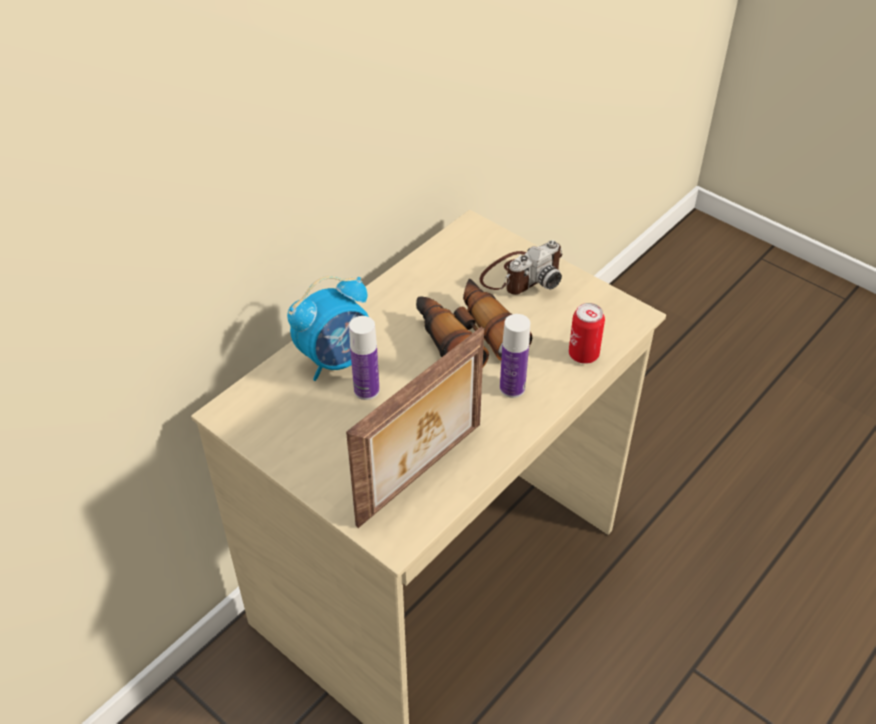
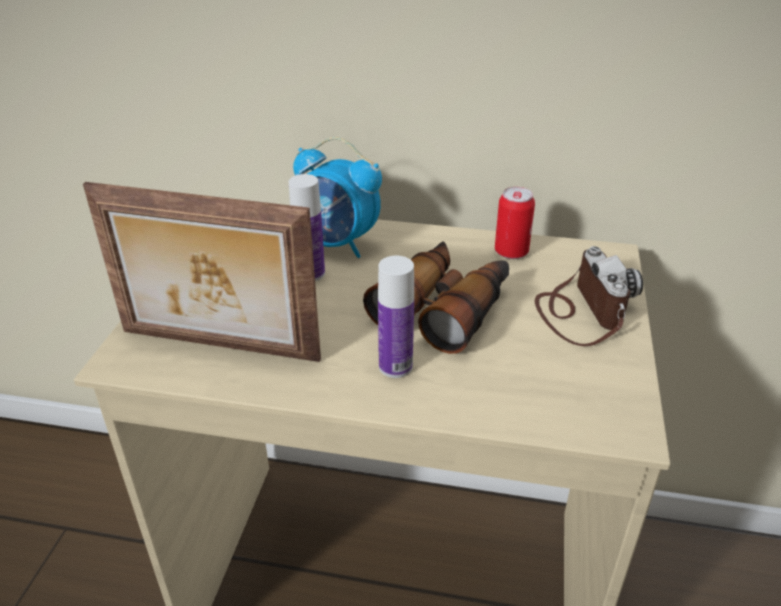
camera: 60 degrees right, 10 degrees down
camera [479,240,563,295] -> camera turned 120 degrees counterclockwise [535,246,643,346]
can [569,303,605,364] -> can moved to [495,187,535,259]

